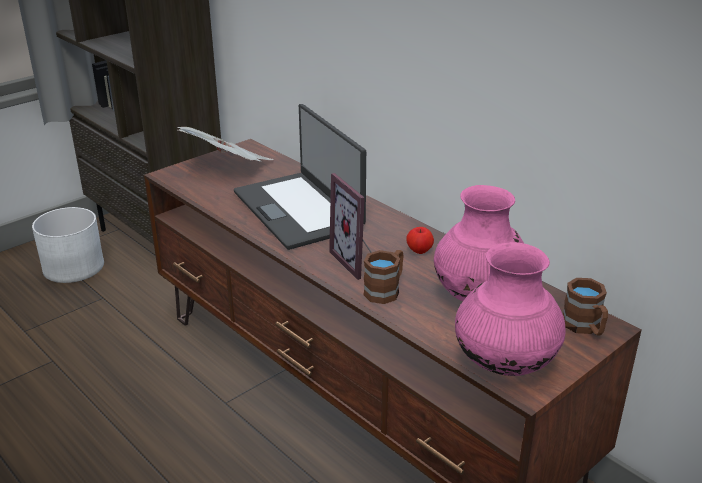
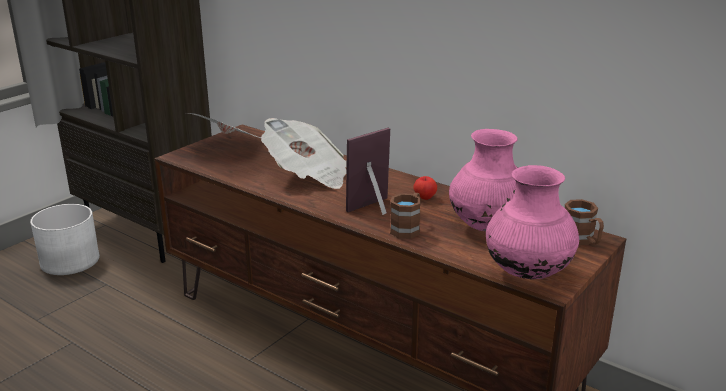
camera: 10 degrees left, 5 degrees down
laptop [234,104,366,250] -> newspaper [261,118,347,189]
picture frame [329,173,372,280] -> picture frame turned 90 degrees clockwise [346,128,390,215]

